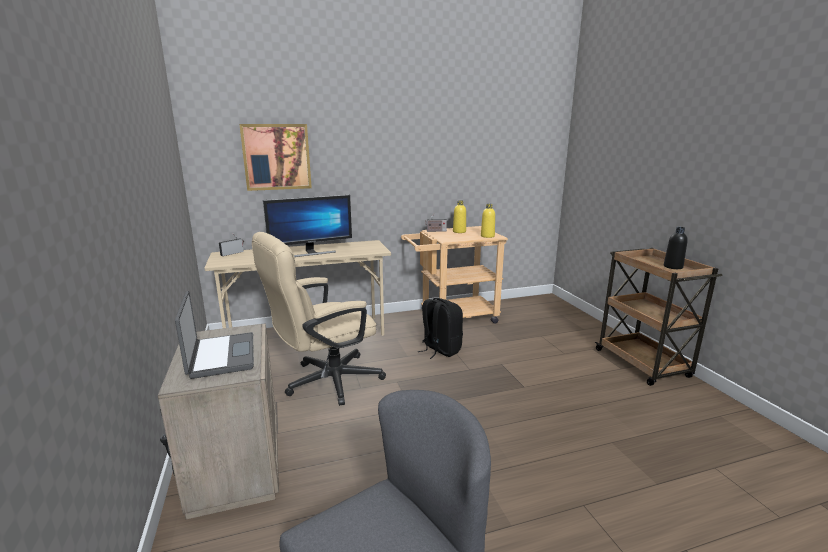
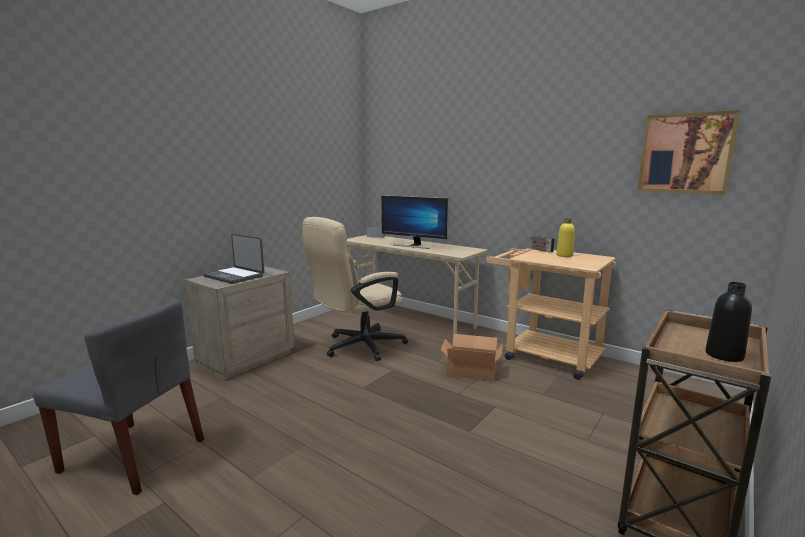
camera: 55 degrees right, 5 degrees down
laptop [175,291,254,379] -> laptop turned 90 degrees clockwise [203,234,264,284]
picture [239,124,312,191] -> picture moved to [638,110,740,194]
beige office chair [252,232,386,406] -> beige office chair turned 60 degrees counterclockwise [302,217,408,361]
black backpack [418,298,463,359] -> cardboard box [440,334,503,381]
yellow bottle [481,204,495,238] -> none

